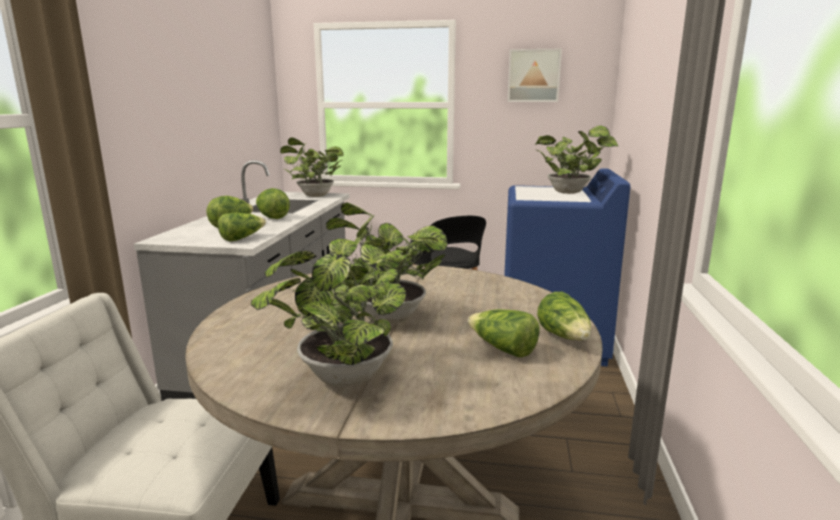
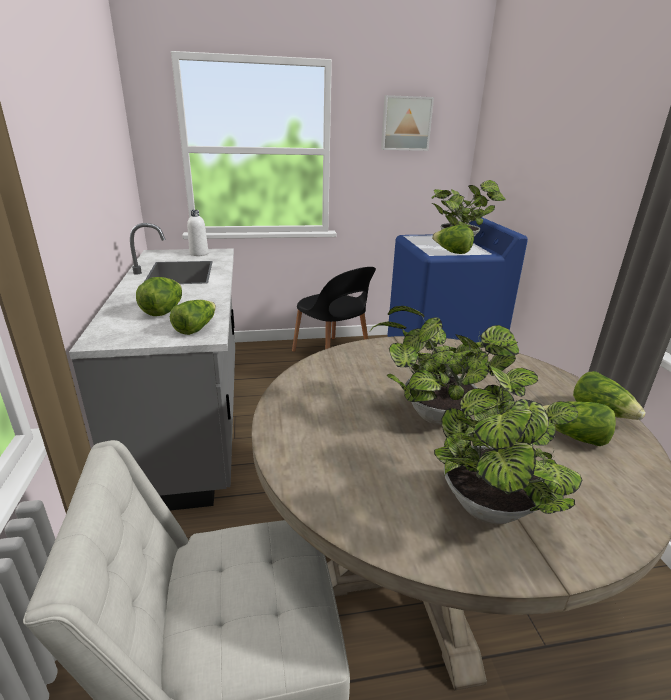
camera: 20 degrees left, 10 degrees up
lettuce [256,188,290,219] -> lettuce moved to [432,225,474,254]
potted plant [280,137,344,197] -> white bottle [187,210,209,256]

